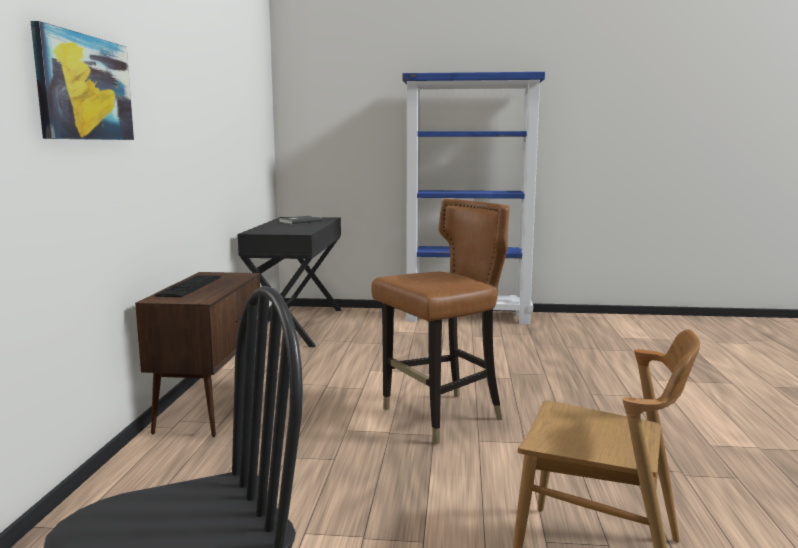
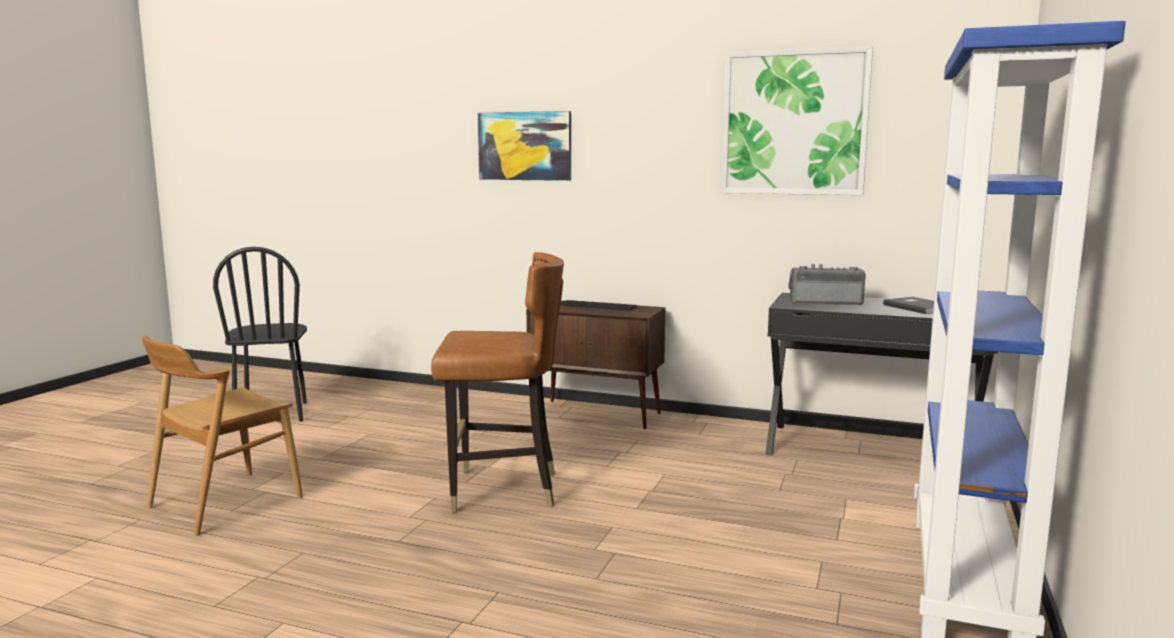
camera: 105 degrees right, 0 degrees up
brown chair [371,199,510,444] -> brown chair turned 75 degrees counterclockwise [431,252,564,513]
none -> picture [721,46,873,195]
none -> radio [788,264,866,305]

